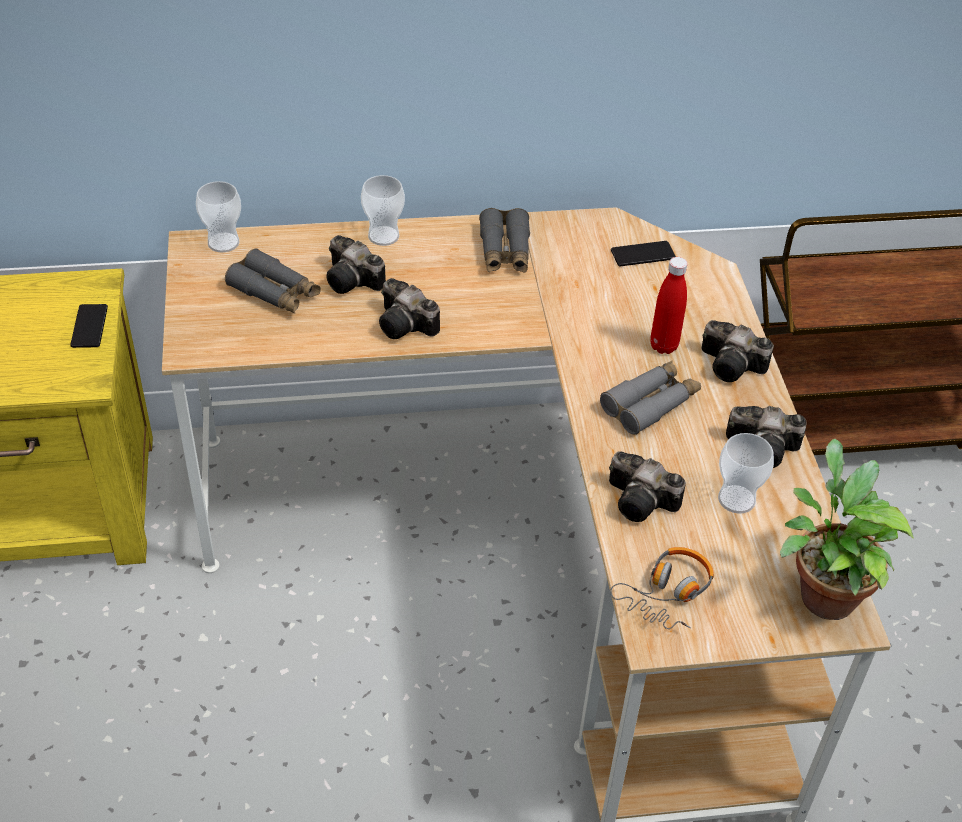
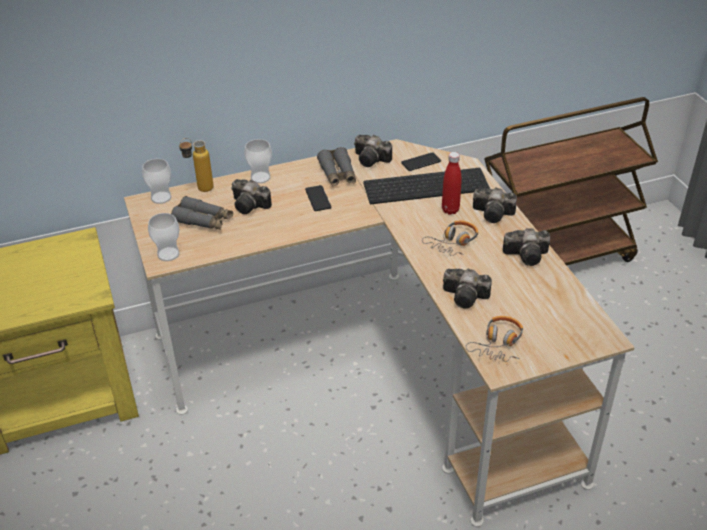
camera: 10 degrees left, 5 degrees down
phone [70,304,108,348] -> phone moved to [305,185,332,211]
camera [379,278,440,339] -> camera moved to [354,135,392,167]
grey binoculars [600,361,701,435] -> headphones [422,221,478,256]
cup [718,433,774,514] -> cup moved to [148,213,180,261]
potted plant [780,439,914,620] -> none
none -> bottle [179,138,214,192]
none -> keyboard [363,168,490,204]

